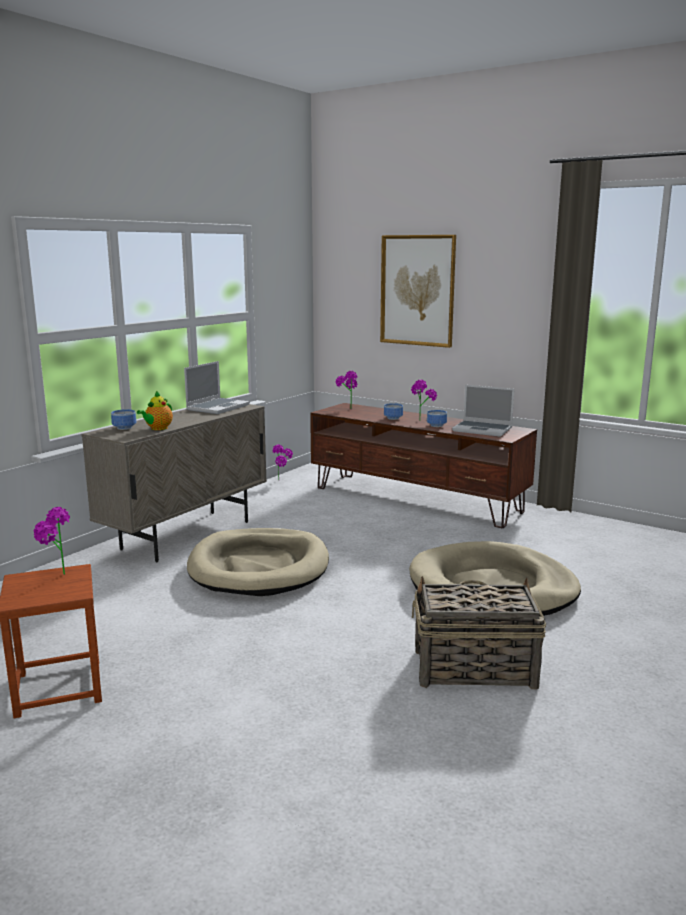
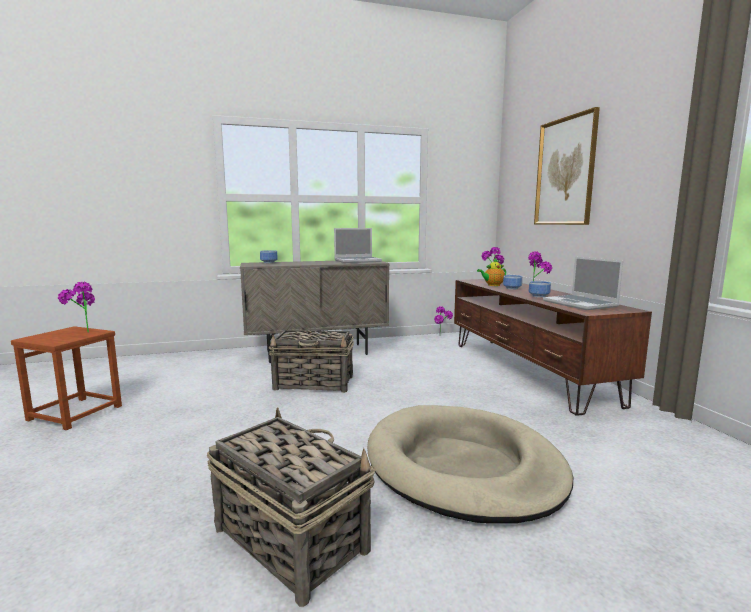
camera: 40 degrees right, 5 degrees down
teapot [137,391,173,430] -> teapot moved to [477,258,506,286]
beige dog bed [187,528,329,596] -> basket [268,330,354,393]

